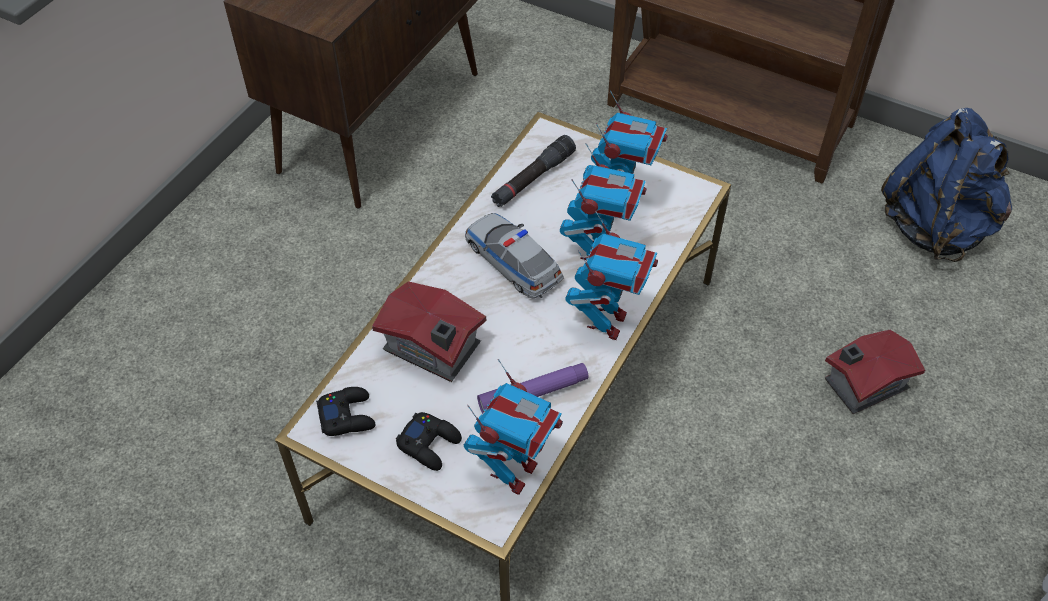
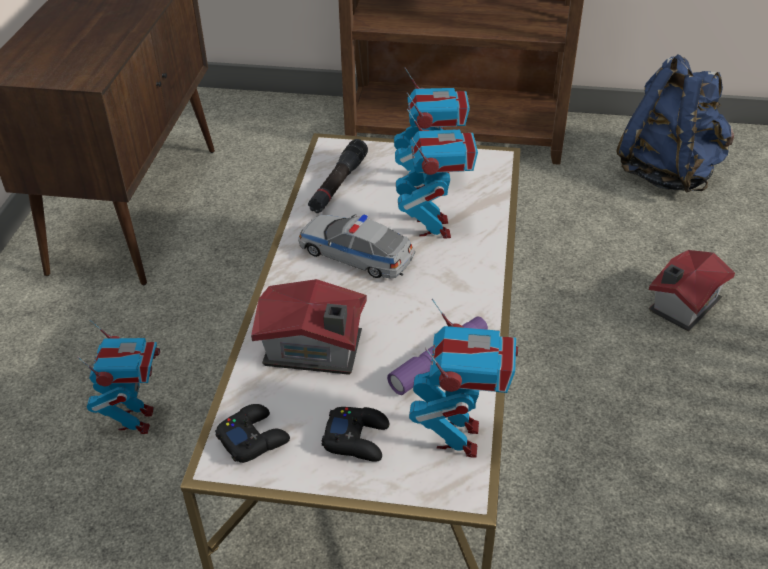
camera: 20 degrees left, 10 degrees down
toy robot [565,211,658,340] -> toy robot moved to [77,319,160,434]

